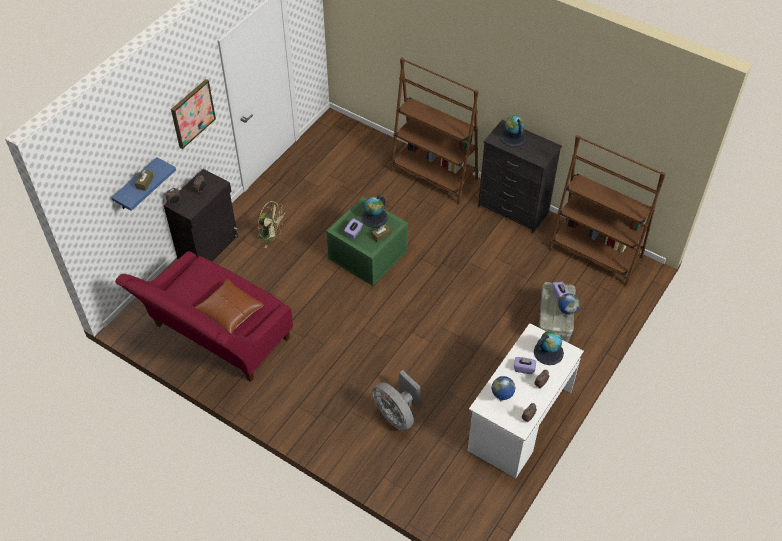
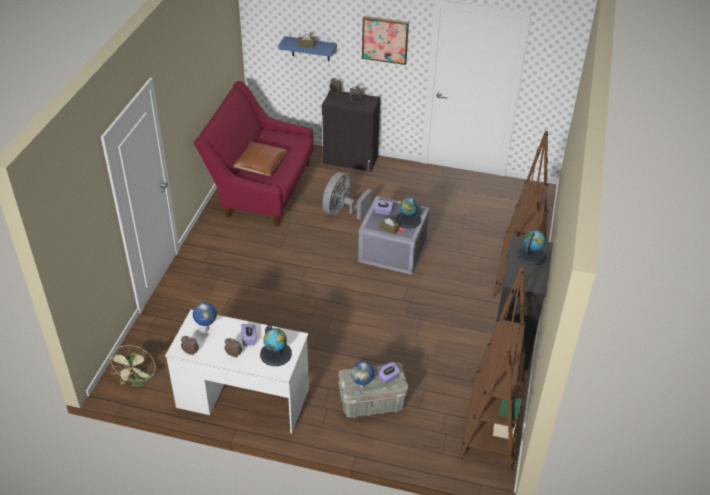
camera: 70 degrees right, 10 degrees down
green fan [257,201,284,248] -> green fan moved to [109,345,156,387]
green storage box [326,197,408,286] -> grey storage box [358,196,430,275]
grey fan [372,370,420,431] -> grey fan moved to [322,172,372,220]

